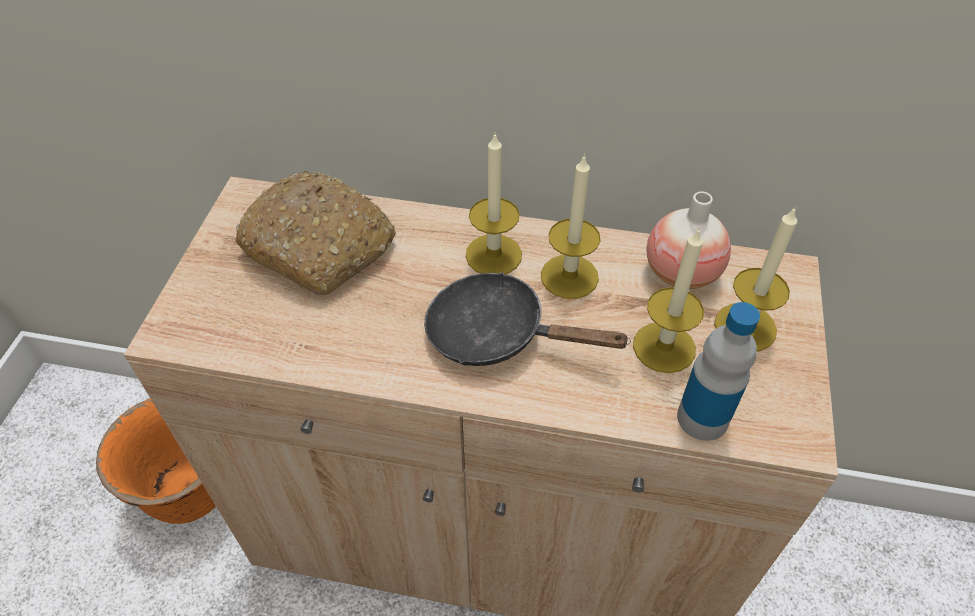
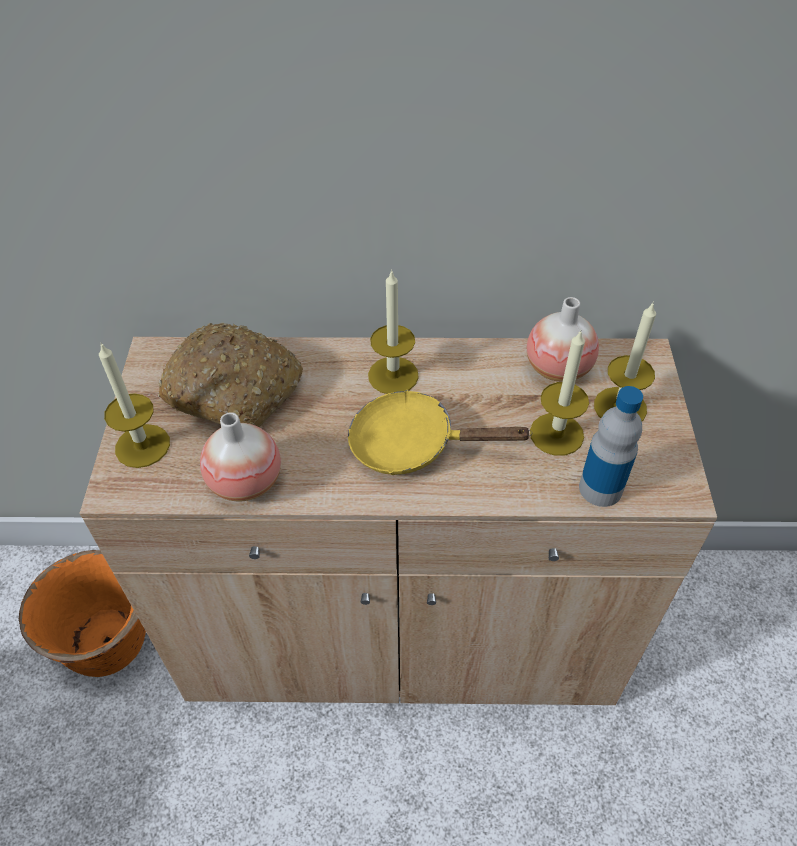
camera: 10 degrees left, 0 degrees up
black frying pan [424,272,631,366] -> yellow frying pan [348,390,532,475]
candle [541,154,601,299] -> candle moved to [99,343,170,468]
none -> vase [200,412,281,501]

